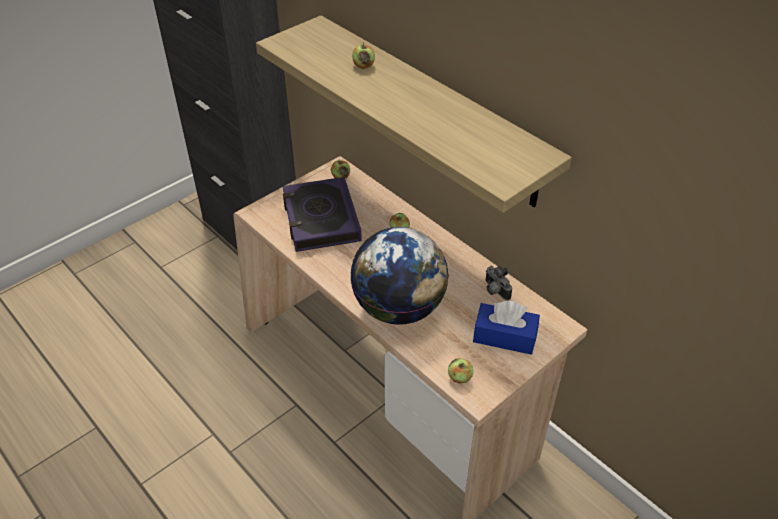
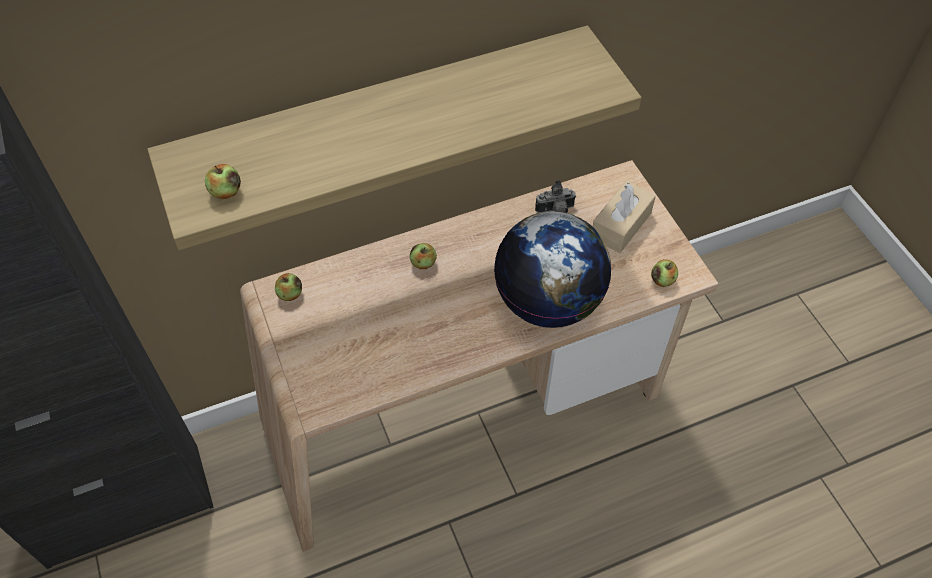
camera: 70 degrees left, 10 degrees up
book [282,177,362,252] -> none
apple [352,42,375,69] -> apple moved to [205,164,241,199]
blue tissue box [473,301,540,355] -> beige tissue box [593,181,656,253]

